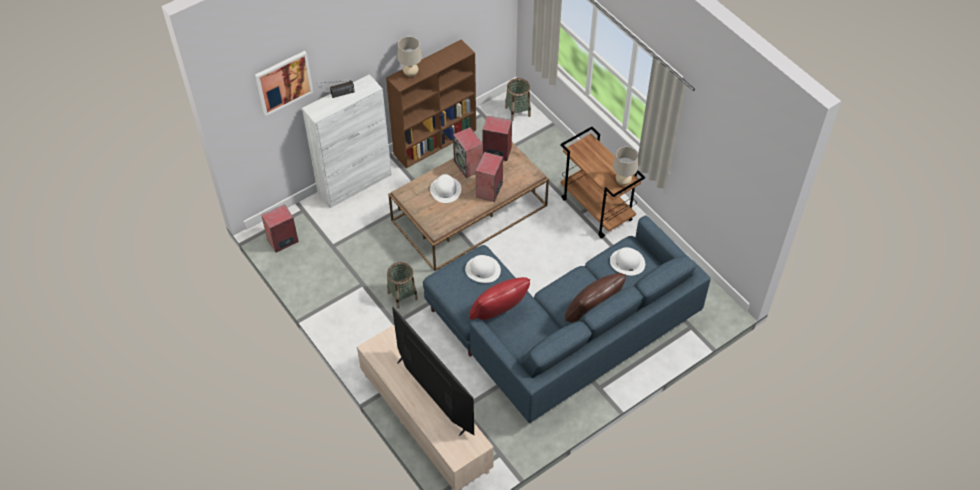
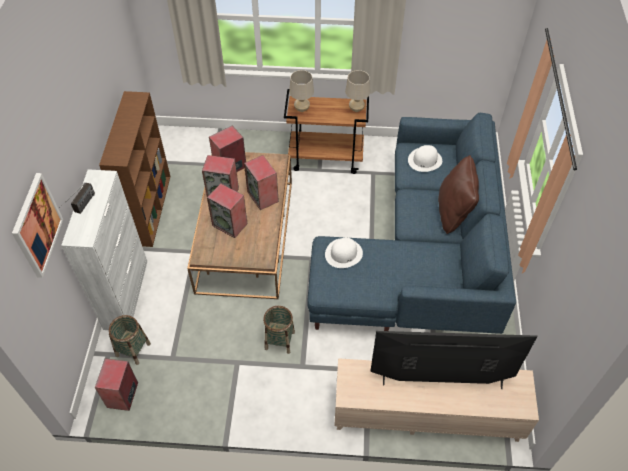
camera: 50 degrees left, 0 degrees up
beige table lamp [397,37,422,77] -> beige table lamp moved to [289,70,314,112]
white hat [430,174,461,203] -> speaker [207,183,247,238]
red pillow [469,277,530,320] -> none
basket [505,78,531,121] -> basket moved to [109,315,151,365]

